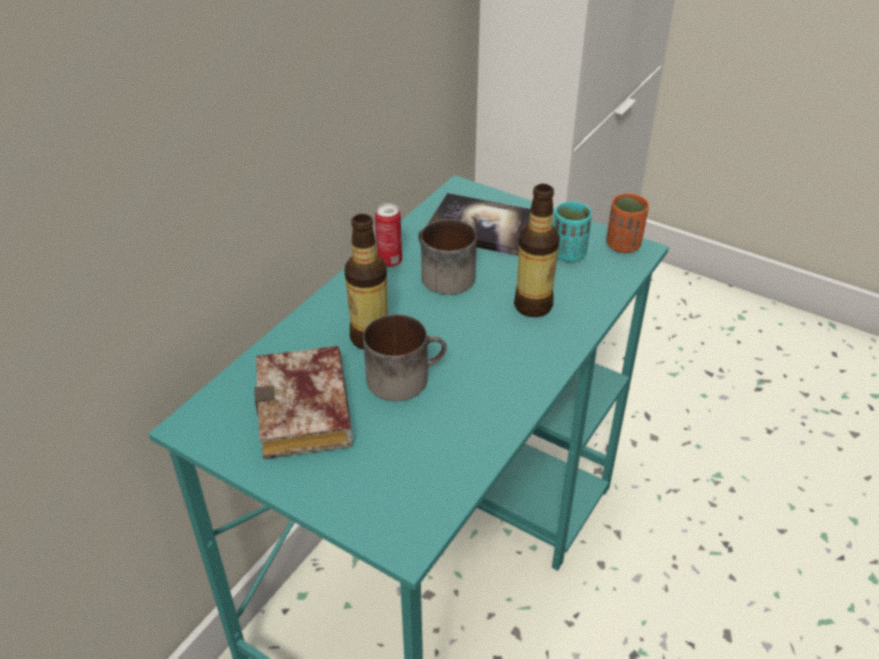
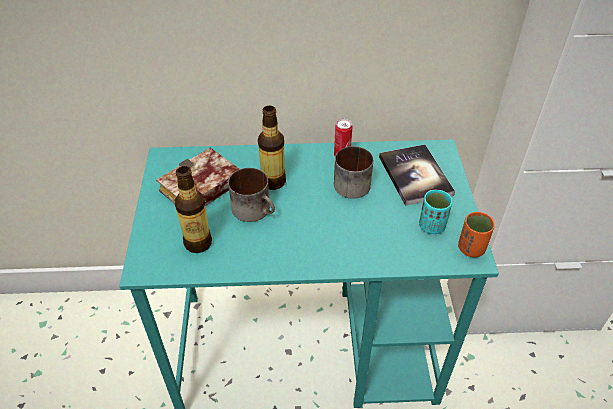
camera: 55 degrees right, 5 degrees up
bottle [514,184,560,317] -> bottle moved to [175,166,212,253]

